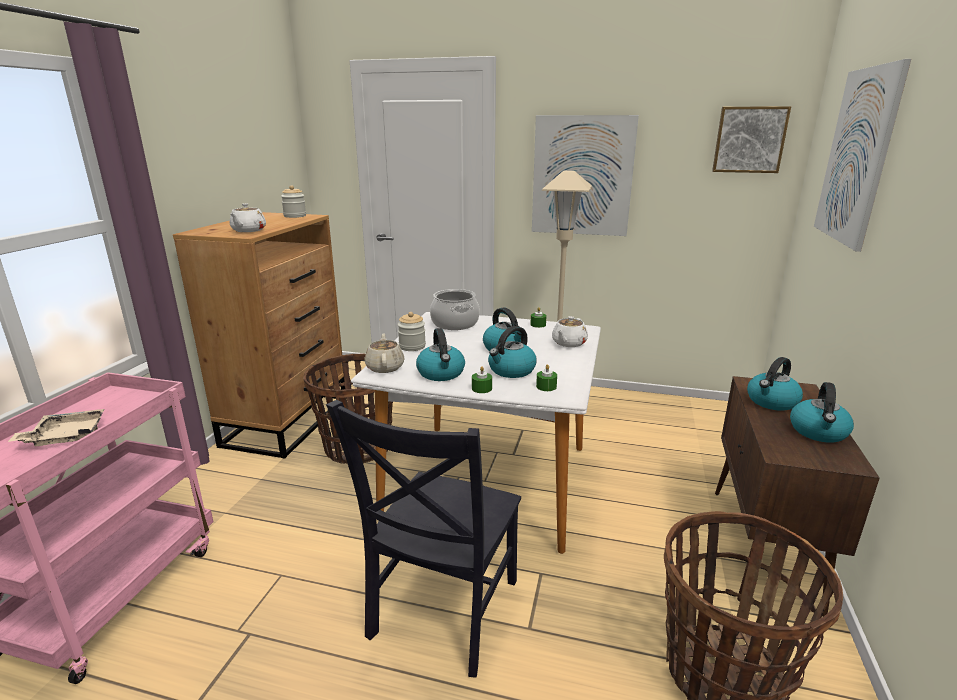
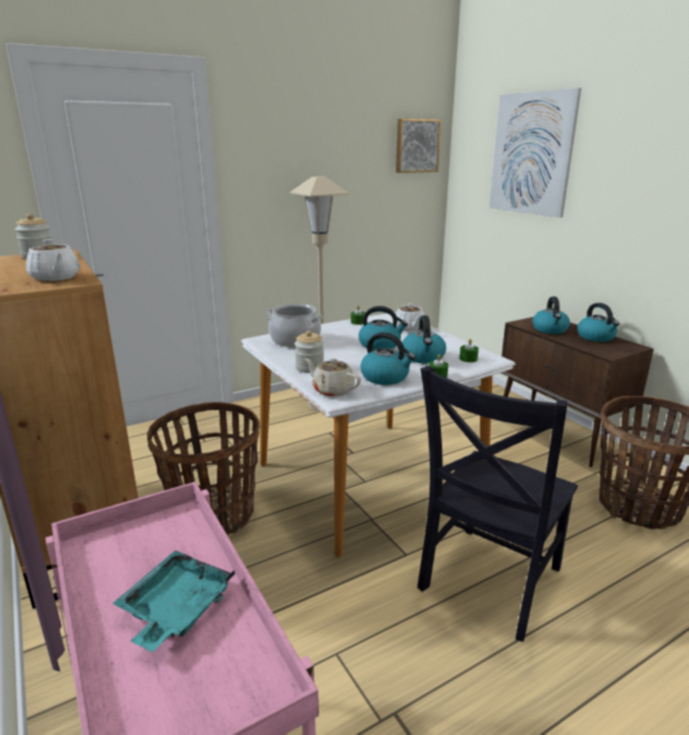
camera: 45 degrees left, 0 degrees up
beige tray [8,409,105,446] -> turquoise tray [112,550,235,652]
black chair [326,400,521,678] -> black chair turned 60 degrees clockwise [417,366,578,642]
picture [532,115,639,236] -> none

